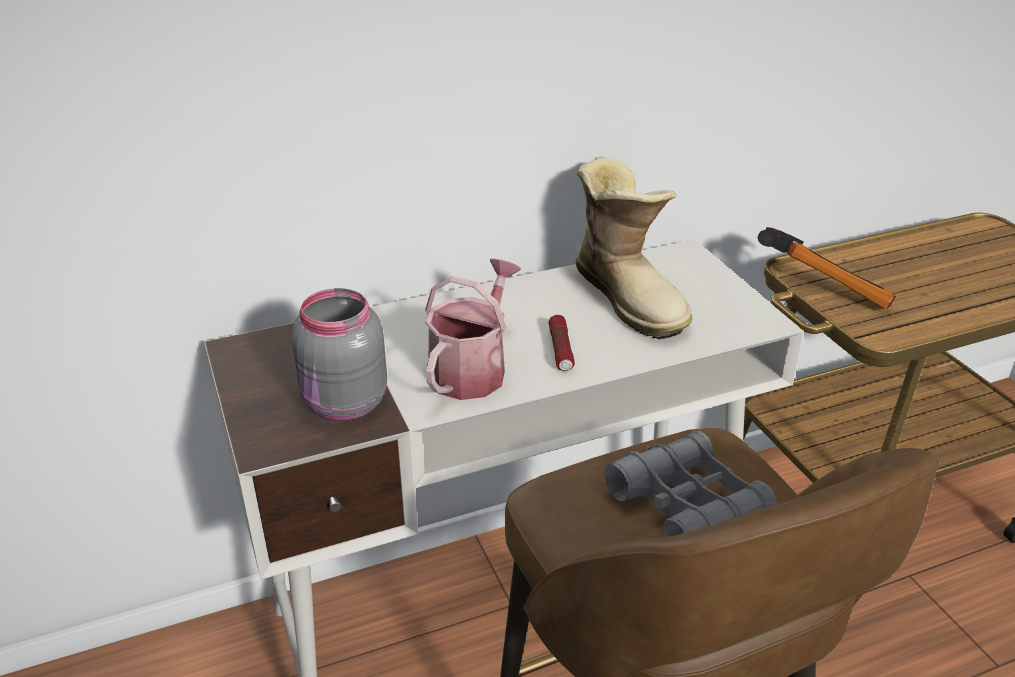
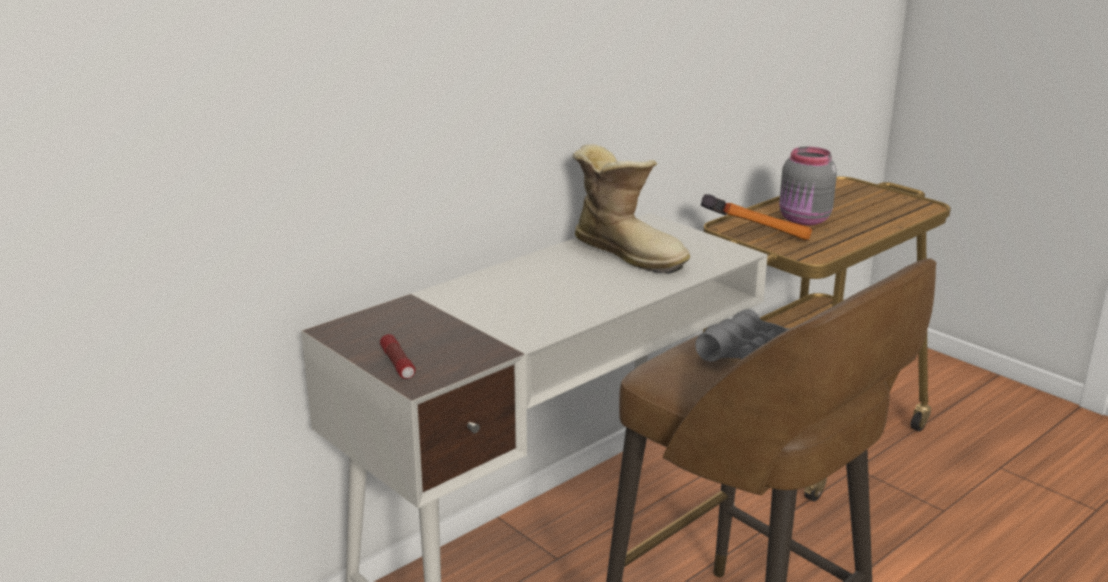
camera: 20 degrees left, 10 degrees down
grey jar [291,288,387,421] -> grey jar moved to [779,147,837,226]
watering can [425,258,521,400] -> none
flashlight [548,315,575,371] -> flashlight moved to [380,334,415,379]

